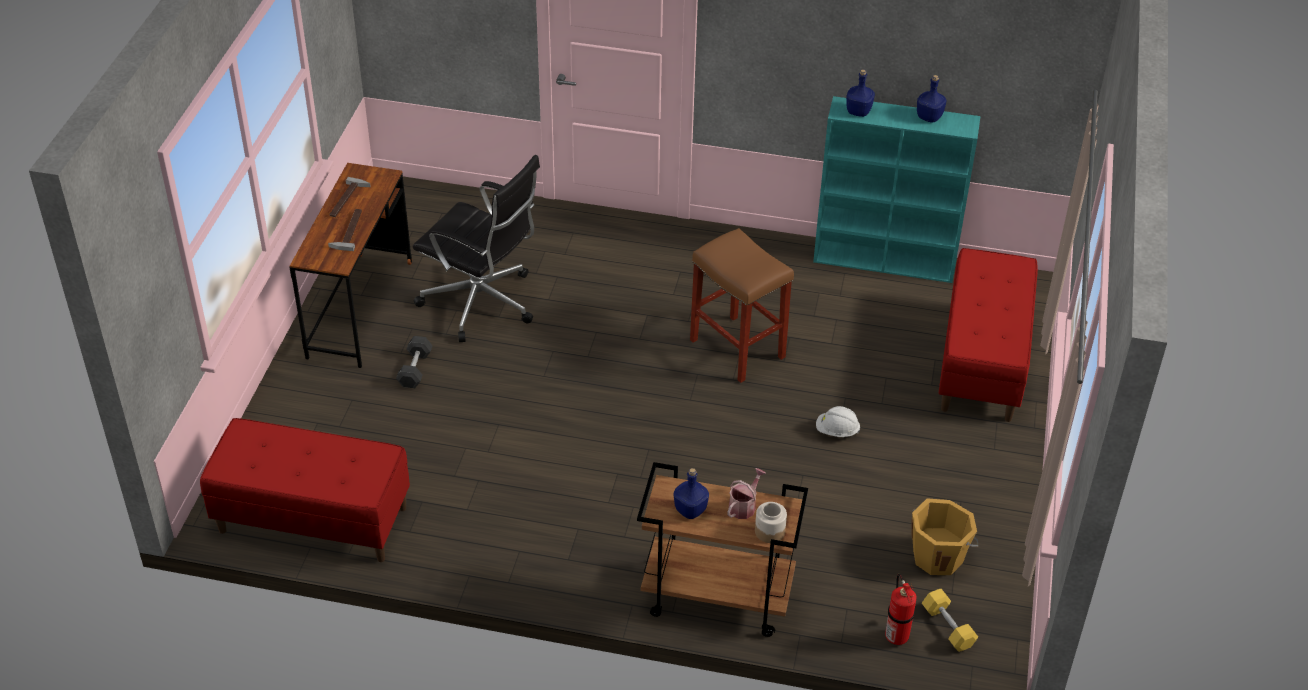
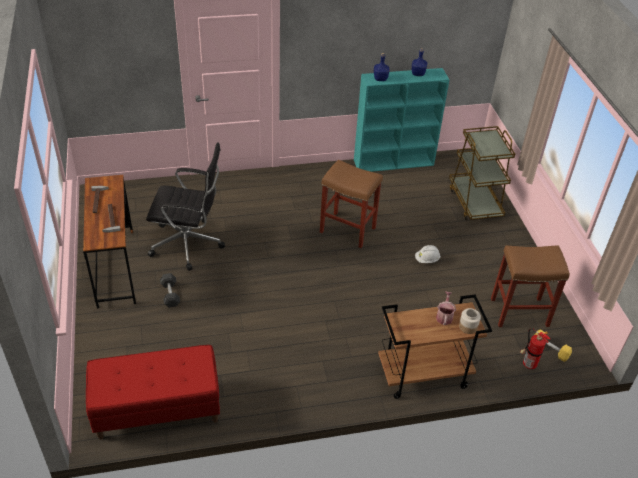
camera: 25 degrees left, 0 degrees up
blue bottle [674,468,709,519] -> none
orange bucket [911,498,978,575] -> brown stool [491,245,570,327]
red bench [938,248,1038,422] -> brown cart [449,126,515,220]

